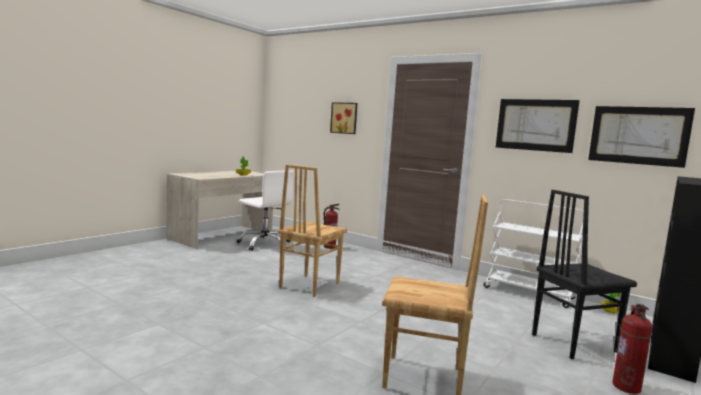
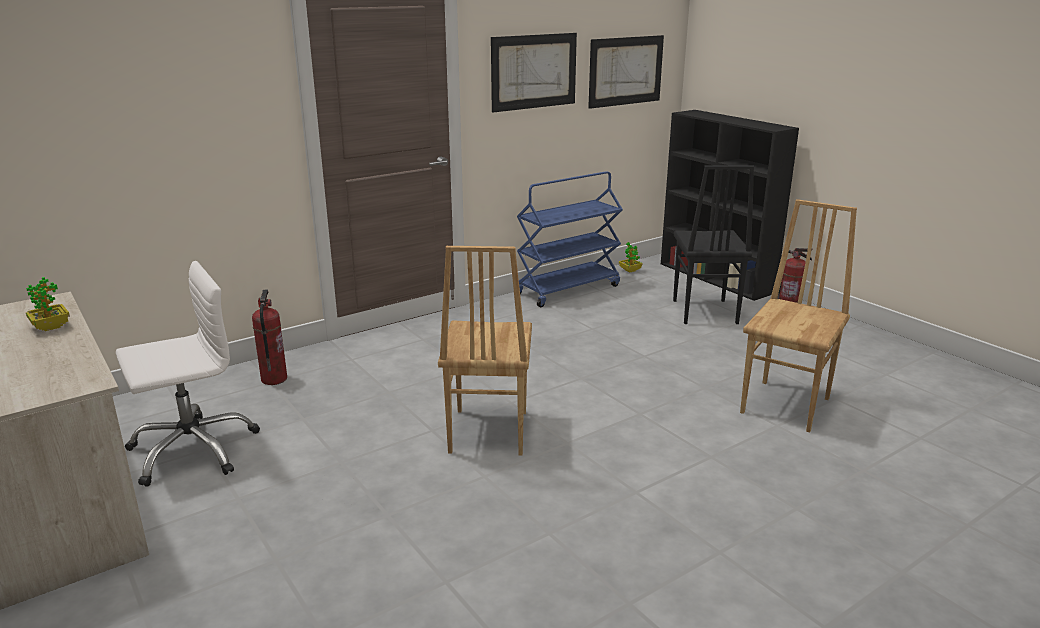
camera: 70 degrees left, 15 degrees up
brown chair [278,164,347,297] -> brown chair turned 45 degrees clockwise [438,246,532,456]
picture [330,102,357,134] -> none
white cart [484,199,584,308] -> blue cart [517,171,623,307]

